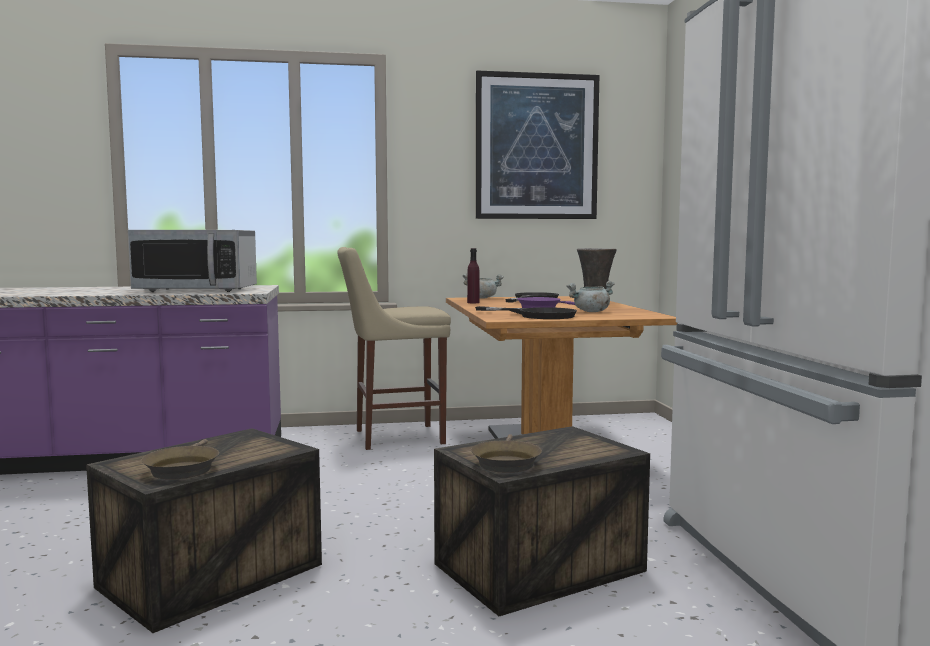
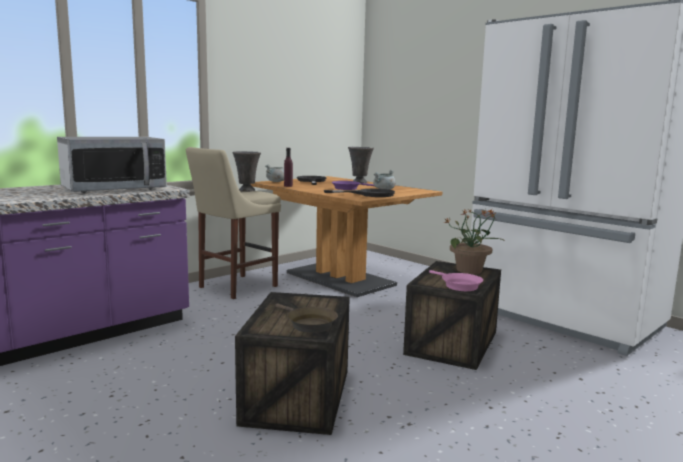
camera: 35 degrees left, 5 degrees up
brown frying pan [471,434,542,473] -> pink frying pan [429,270,483,291]
picture [476,71,599,219] -> none
none -> grey vase [232,151,261,192]
none -> potted plant [444,209,505,274]

